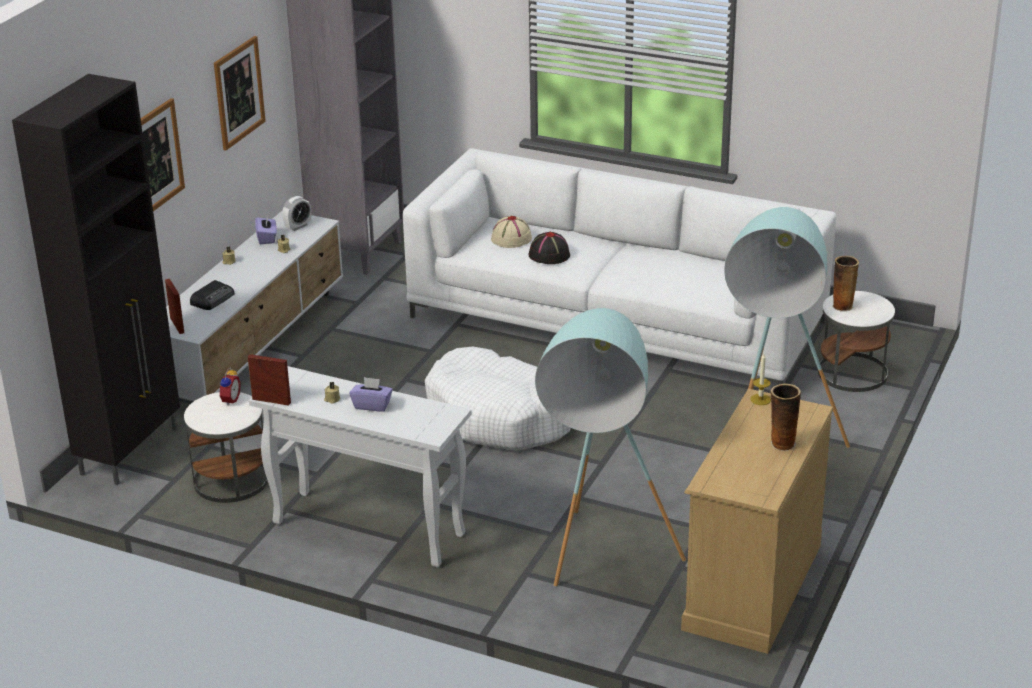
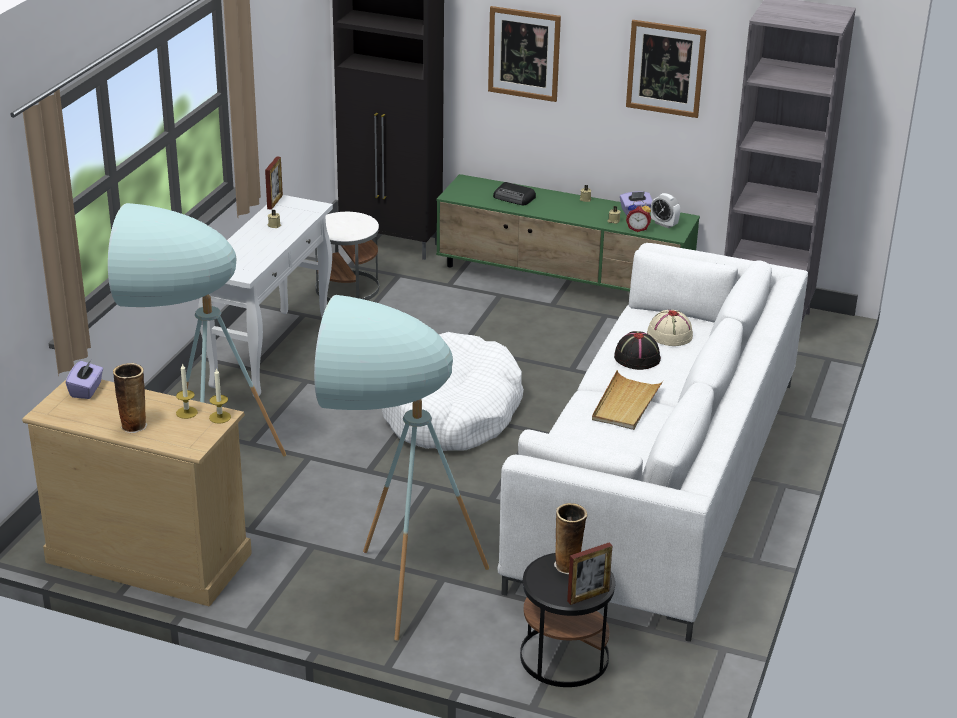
camera: 85 degrees right, 0 degrees up
picture frame [165,279,184,334] -> picture frame moved to [567,543,612,605]
white tv stand [166,210,343,402] -> green tv stand [436,174,700,292]
alarm clock [218,367,241,406] -> alarm clock moved to [626,200,651,232]
purple tissue box [349,377,393,412] -> purple tissue box moved to [66,360,103,399]
white side table [818,291,895,392] -> black side table [520,553,615,687]
none -> candle [176,363,198,419]
none -> beige tray [592,370,664,430]

